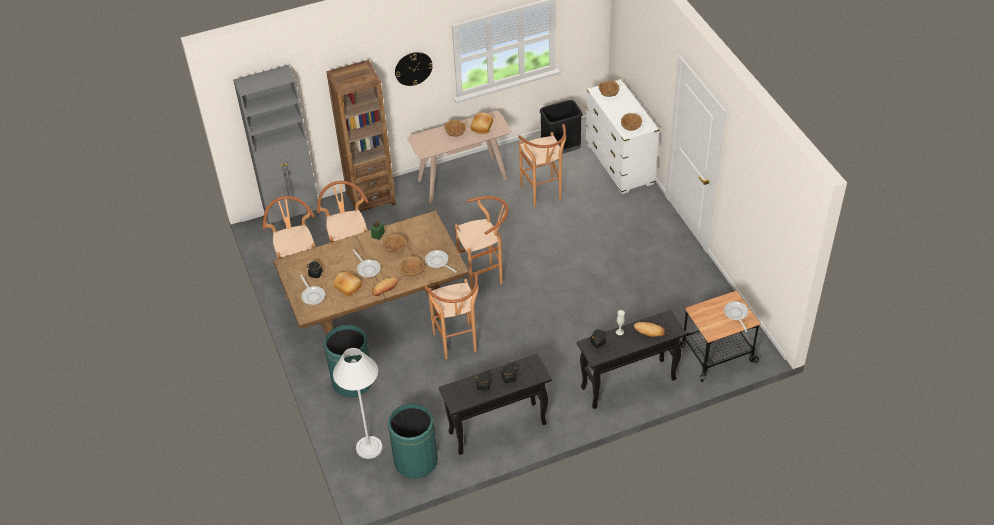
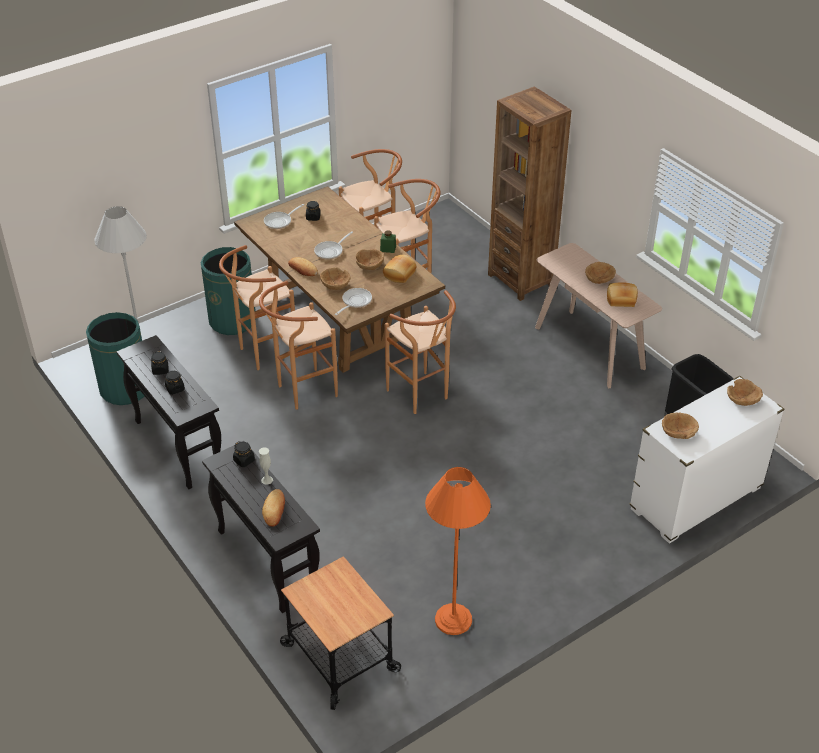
camera: 75 degrees right, 5 degrees down
grey cabinet [233,65,319,225] -> none
bread [333,271,362,297] -> bread moved to [383,255,416,283]
wall clock [395,52,433,86] -> none
brown stool [518,124,566,207] -> brown stool moved to [219,245,298,370]
frying pan [724,301,748,332] -> none
none -> orange floor lamp [425,467,491,635]

